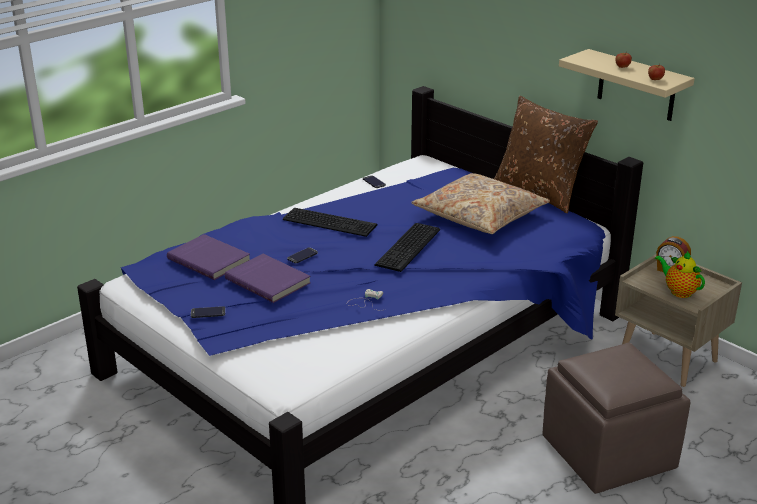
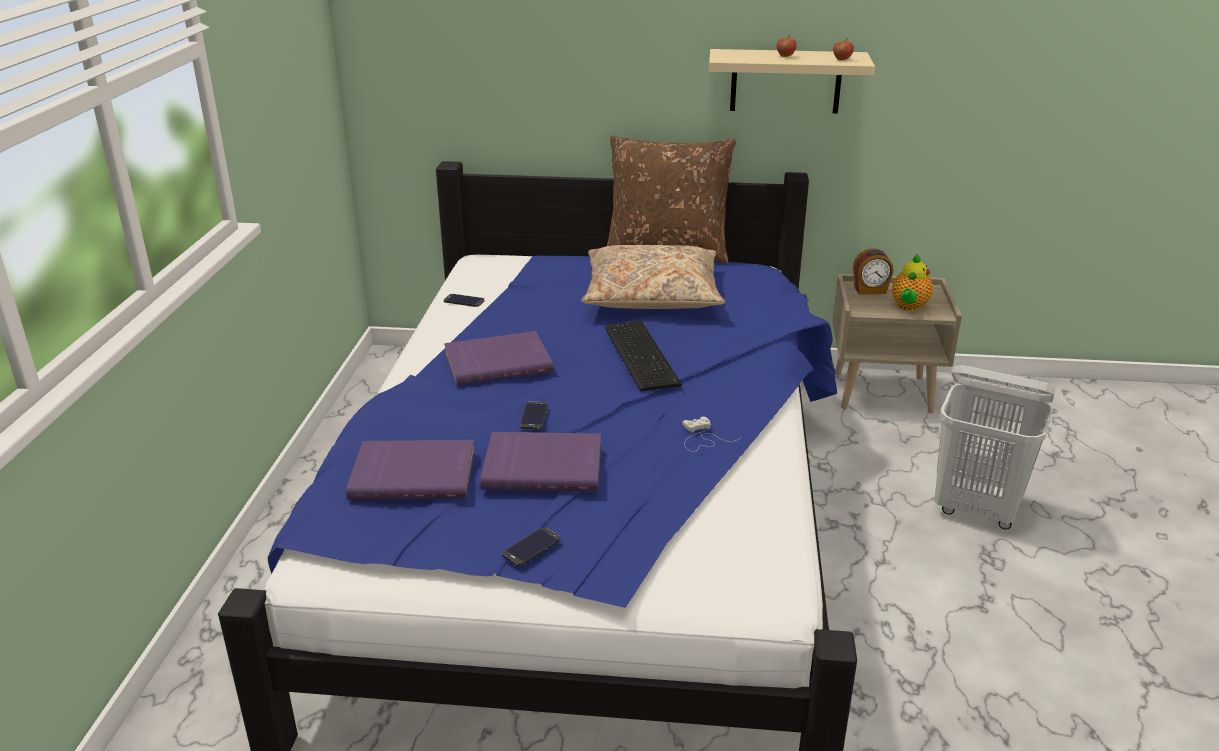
camera: 40 degrees left, 0 degrees up
keyboard [283,208,378,237] -> purple book [444,331,553,386]
brown ottoman [542,343,690,494] -> white laundry basket [934,365,1055,530]
teapot [655,251,705,298] -> teapot turned 75 degrees counterclockwise [892,254,933,311]

